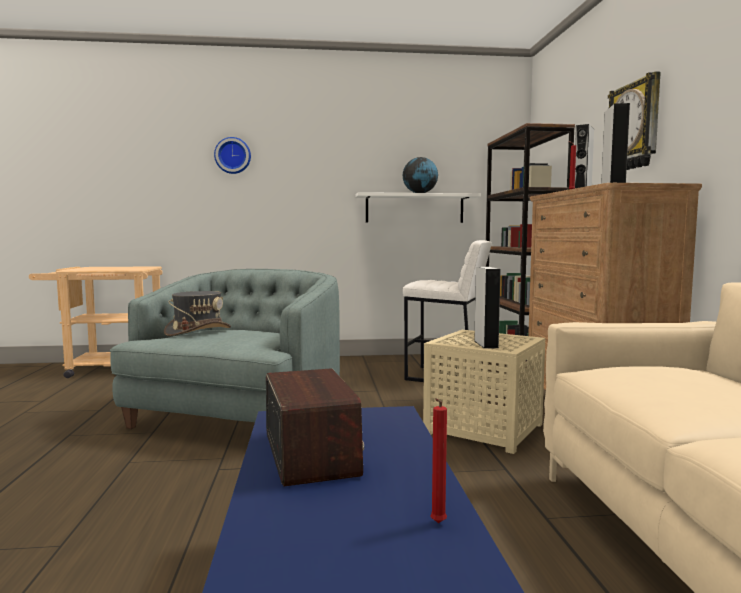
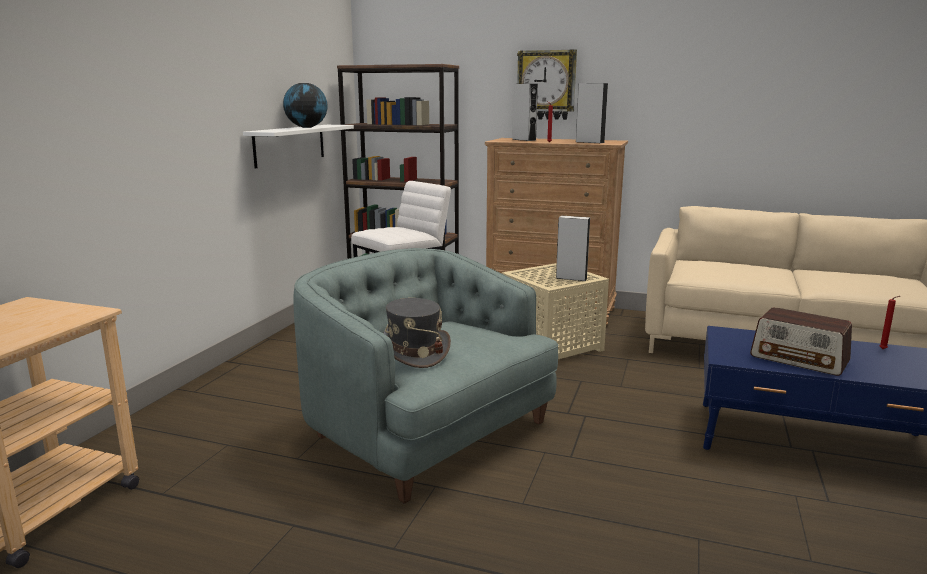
camera: 65 degrees left, 10 degrees up
wall clock [214,137,251,174] -> none
radio [266,368,364,486] -> radio turned 150 degrees counterclockwise [750,307,852,376]

